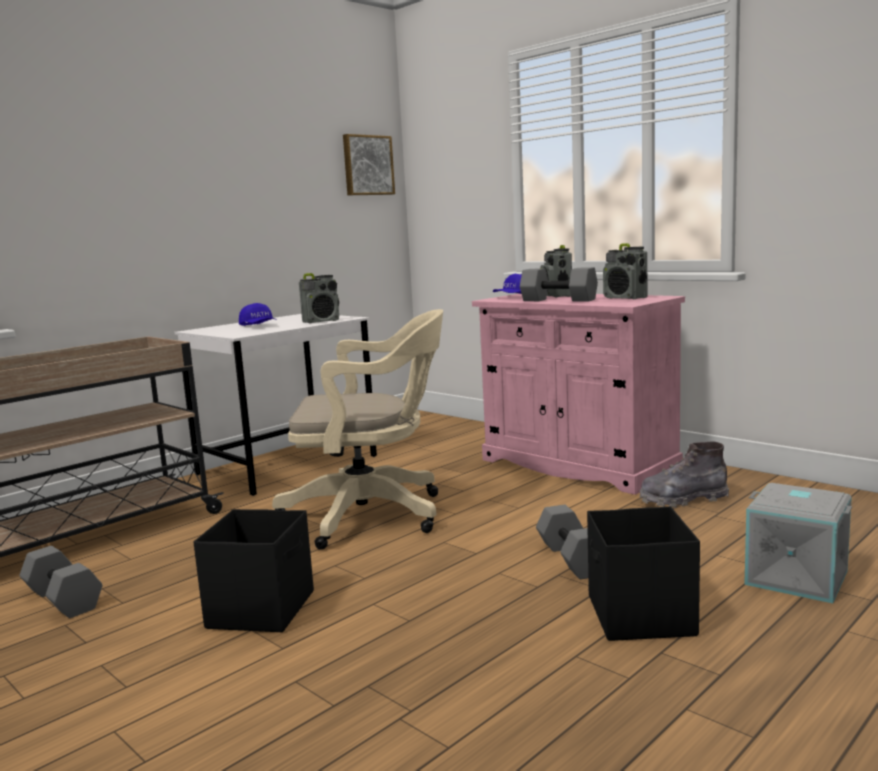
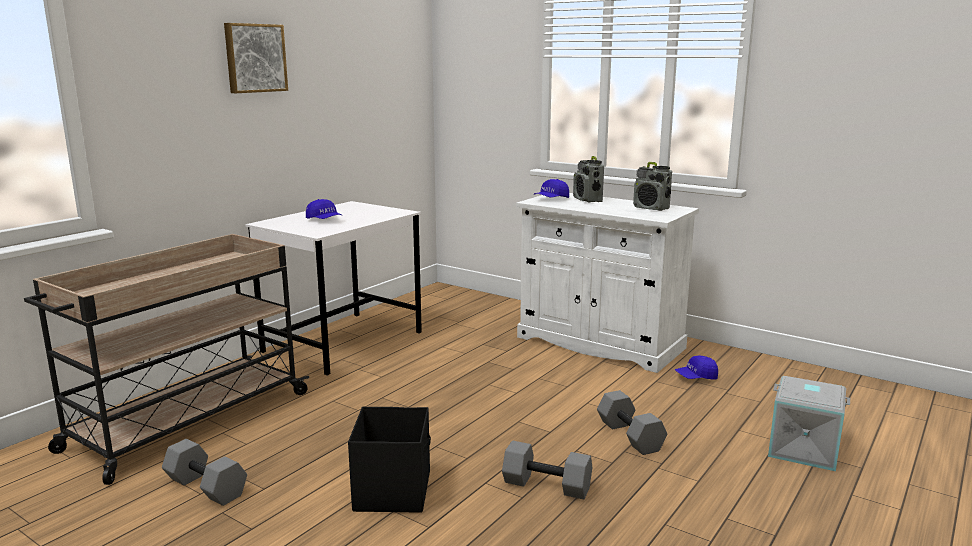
camera: 10 degrees left, 5 degrees up
beige office chair [272,309,443,550] -> none
radio [299,273,339,323] -> none
picture [343,134,395,195] -> picture moved to [224,23,288,93]
pink cabinet [472,294,685,495] -> white cabinet [516,193,699,373]
grey dumbbell [520,267,598,301] -> grey dumbbell moved to [502,441,592,499]
black storage box [587,506,700,641] -> none
grey boot [640,441,729,508] -> blue cap [675,355,718,380]

